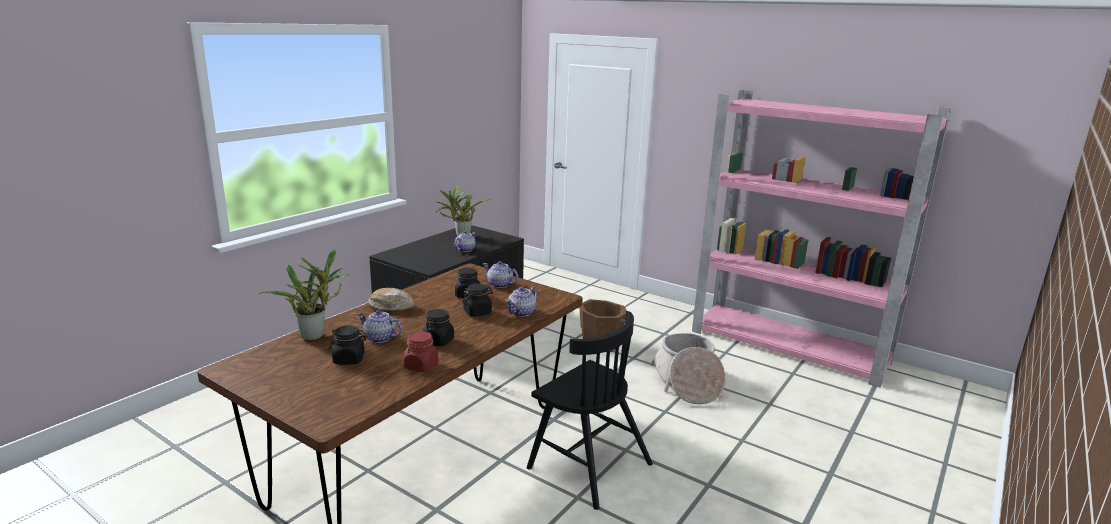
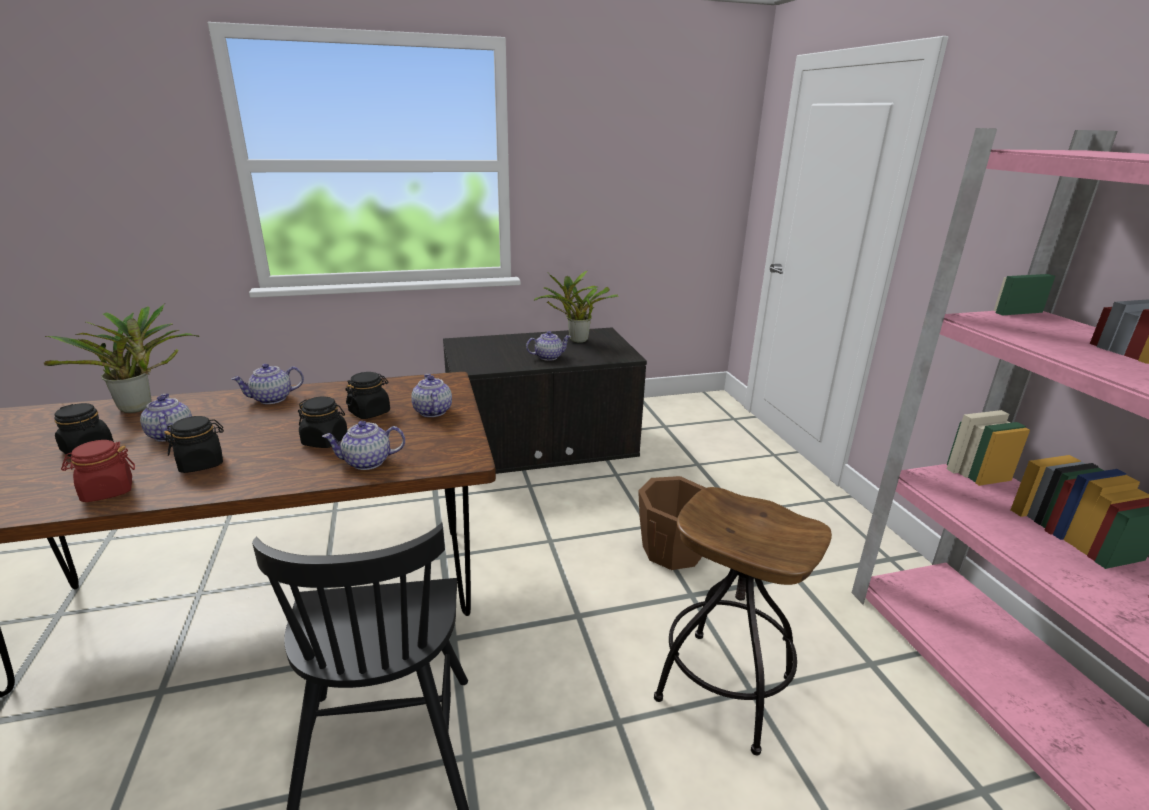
camera: 40 degrees right, 5 degrees up
bread [368,288,414,311] -> teapot [231,364,304,404]
basket [651,333,725,404] -> brown stool [654,487,832,755]

